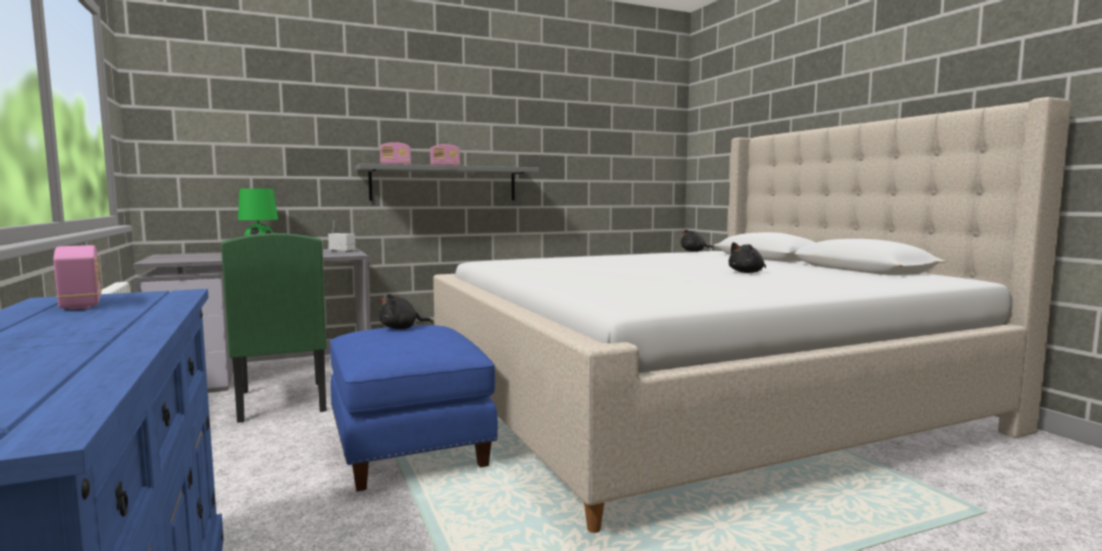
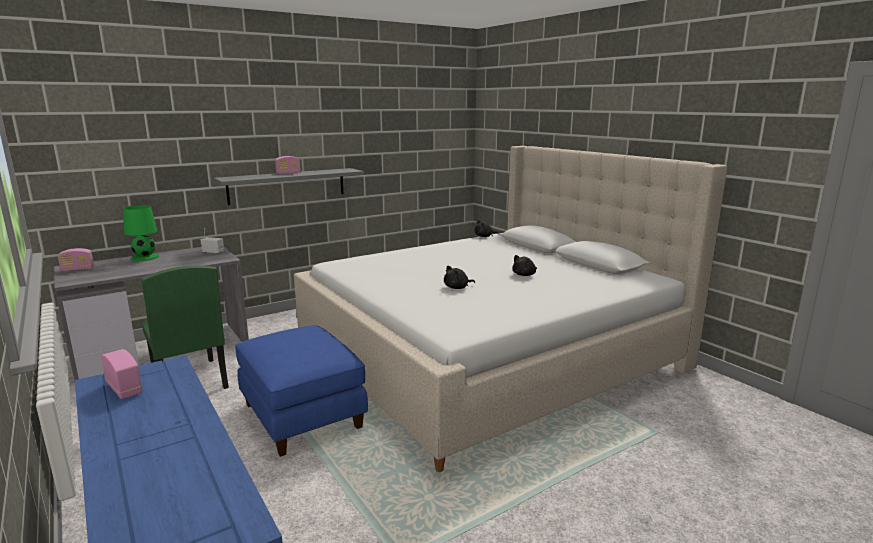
camera: 10 degrees left, 10 degrees up
black plush toy [379,294,433,329] -> black plush toy moved to [444,266,475,289]
radio [380,142,411,165] -> radio moved to [58,248,94,271]

